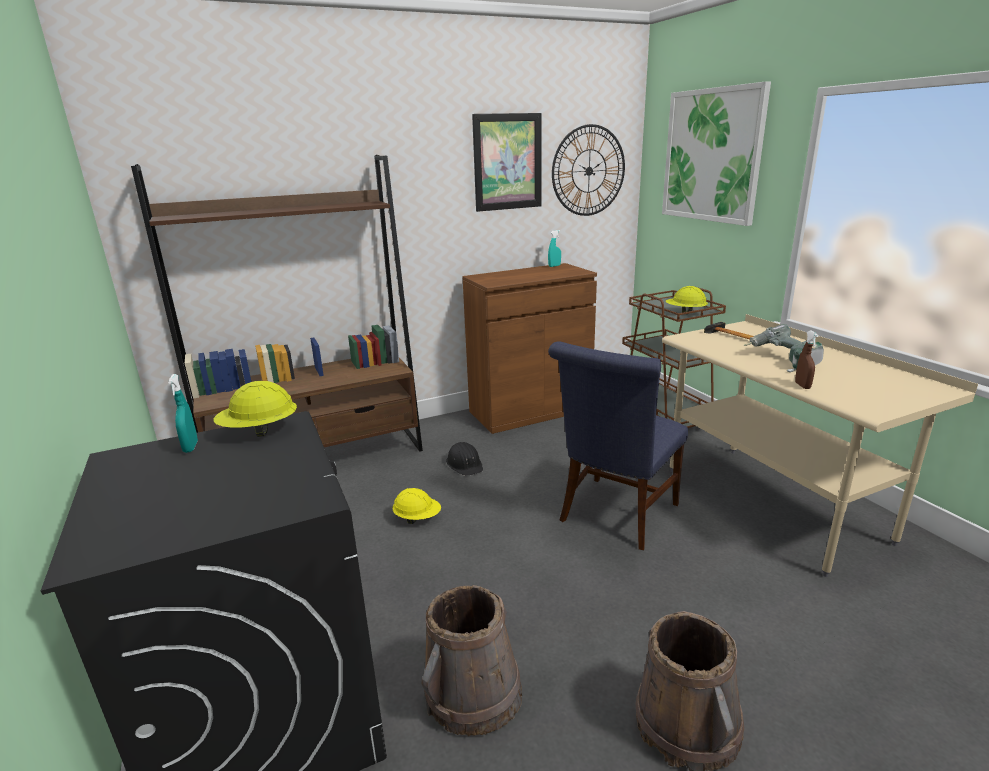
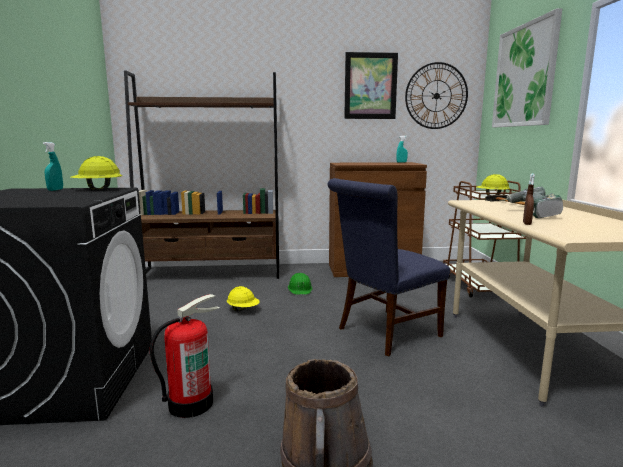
camera: 20 degrees right, 10 degrees down
brown bucket [422,585,522,736] -> fire extinguisher [150,294,219,418]
black hard hat [446,442,483,476] -> green hard hat [288,273,312,295]

